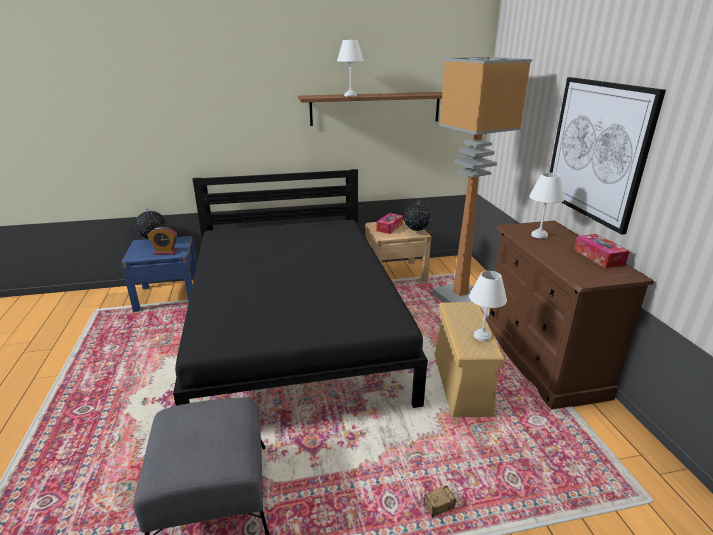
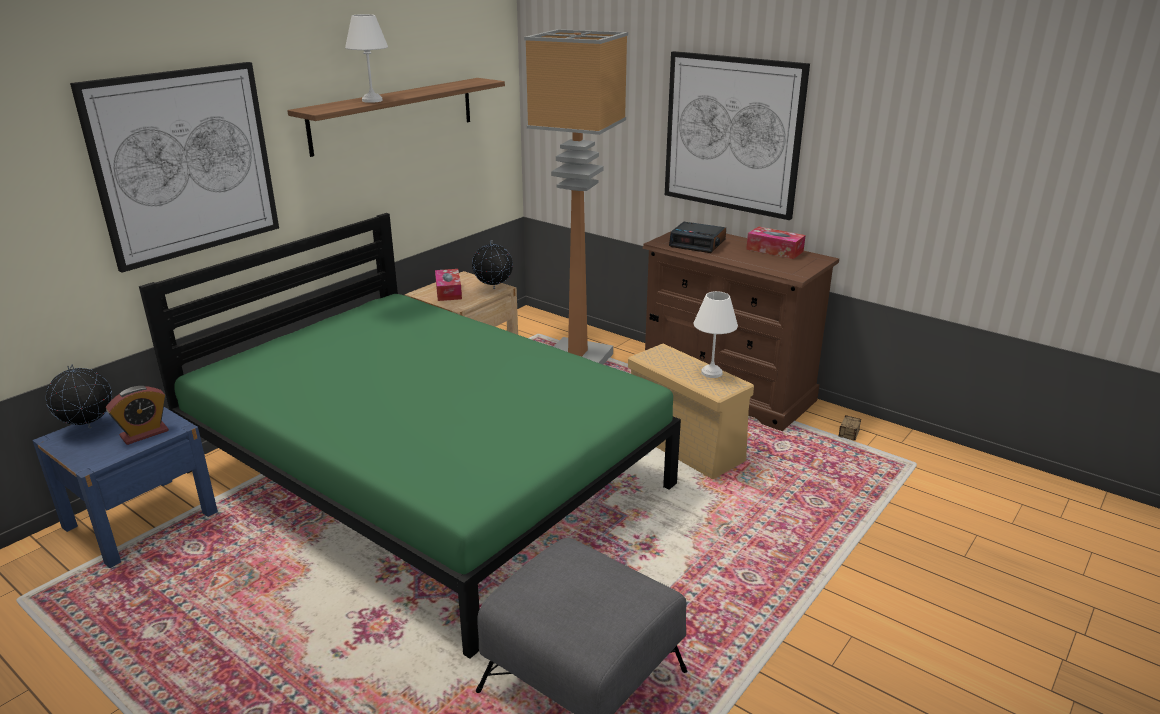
camera: 40 degrees left, 0 degrees up
black bed [173,169,428,408] -> green bed [139,213,681,659]
storage box [402,485,456,518] -> storage box moved to [839,415,861,441]
white table lamp [529,173,564,239] -> alarm clock [669,222,726,253]
none -> picture [70,62,279,272]

